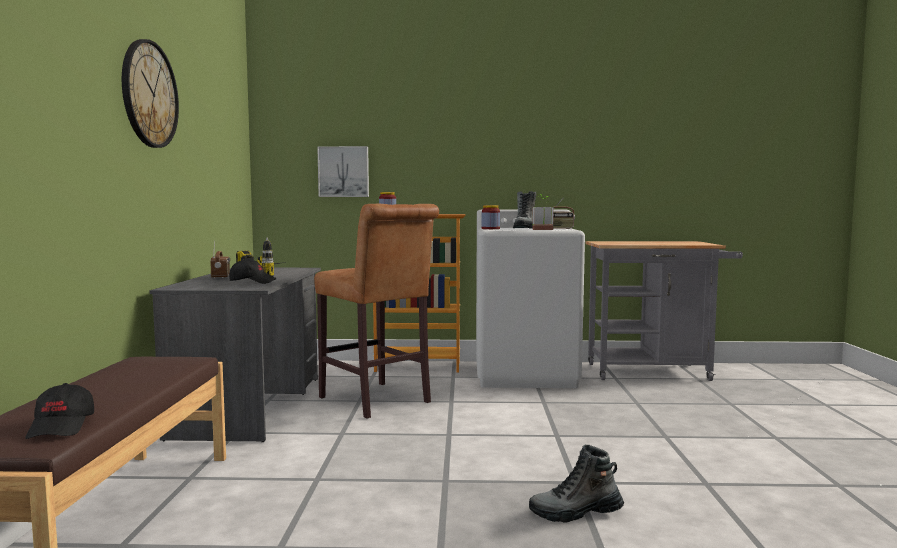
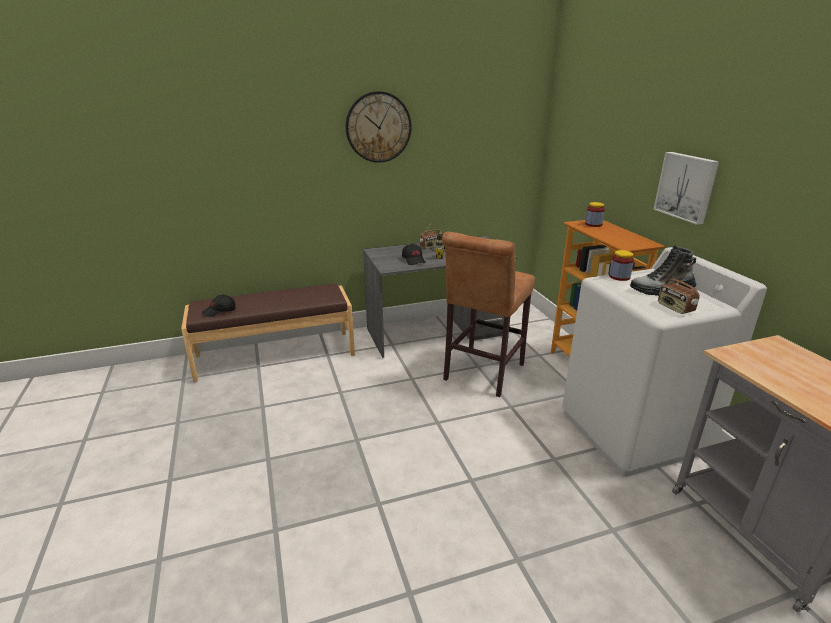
camera: 70 degrees right, 20 degrees up
picture [317,146,369,197] -> picture moved to [653,152,719,225]
boot [529,445,624,523] -> none
potted plant [532,194,554,230] -> none

